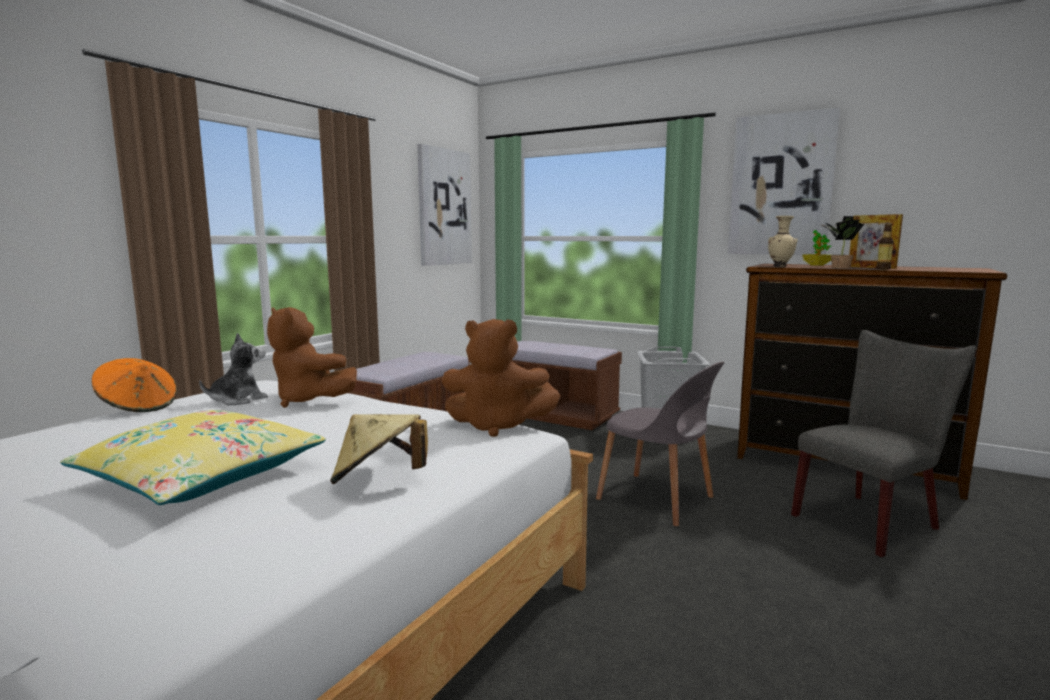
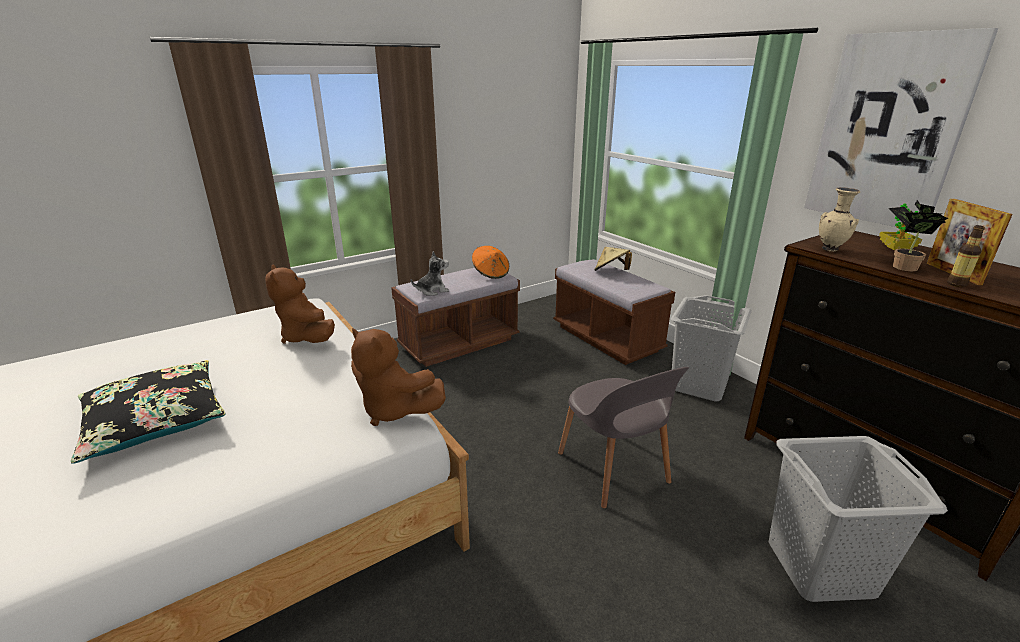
camera: 25 degrees right, 15 degrees up
yellow pillow [60,410,325,505] -> black pillow [71,360,226,464]
orange hat [92,358,177,412] -> orange hat moved to [472,246,509,279]
plush toy [199,333,268,405] -> plush toy moved to [411,251,449,296]
beige hat [330,414,428,484] -> beige hat moved to [594,247,632,271]
picture [417,144,472,266] -> none
grey chair [791,330,976,557] -> grey laundry basket [769,436,948,602]

